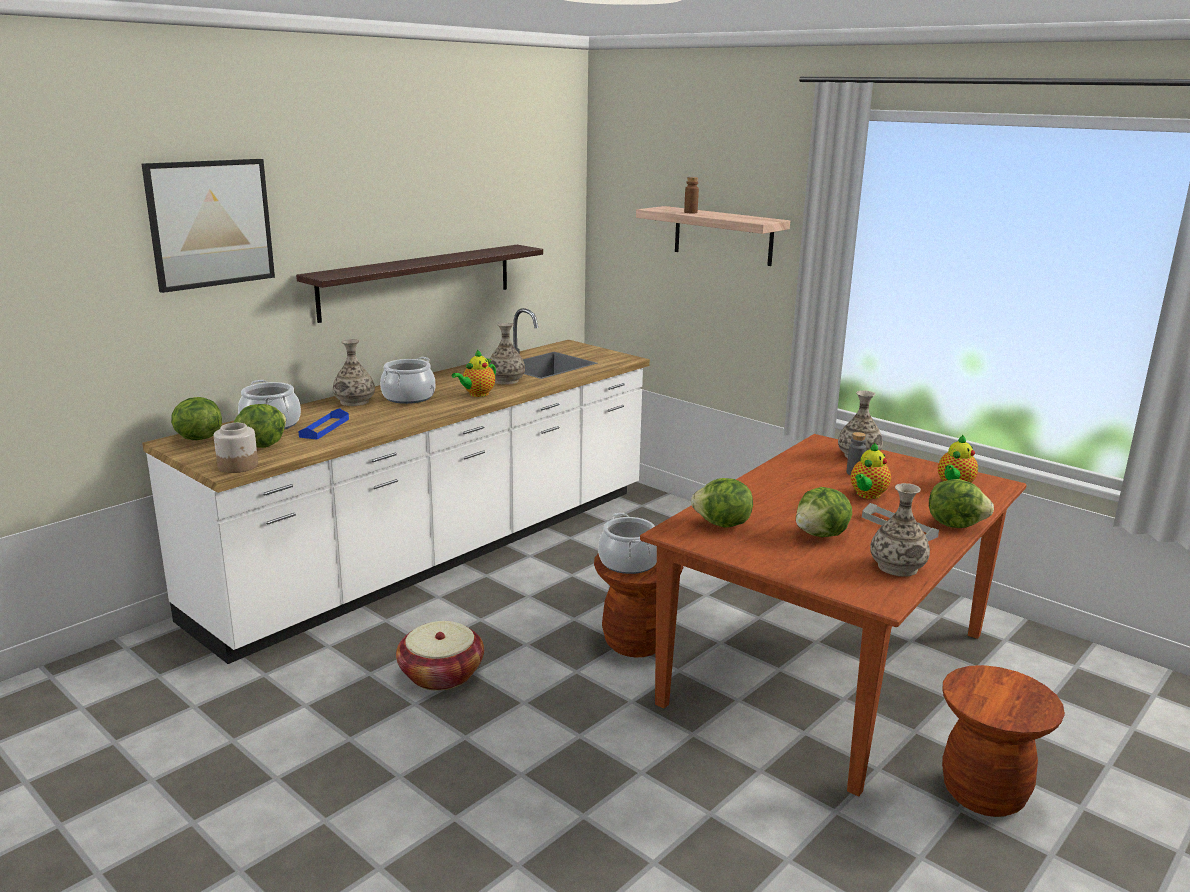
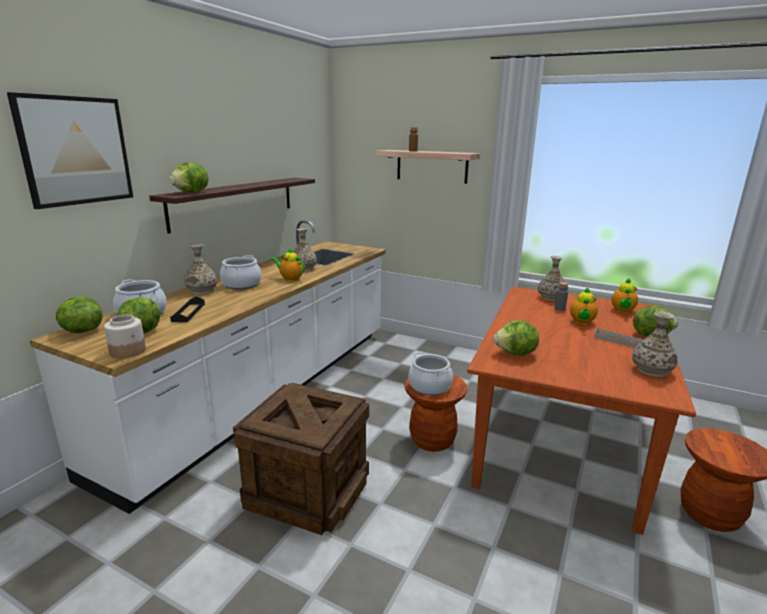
camera: 15 degrees left, 0 degrees up
blue tray [298,408,349,440] -> black tray [170,296,205,322]
basket [396,621,484,691] -> crate [233,383,369,535]
teapot [452,350,496,397] -> teapot turned 90 degrees clockwise [271,248,305,281]
lettuce [796,487,852,537] -> lettuce moved to [169,162,208,193]

